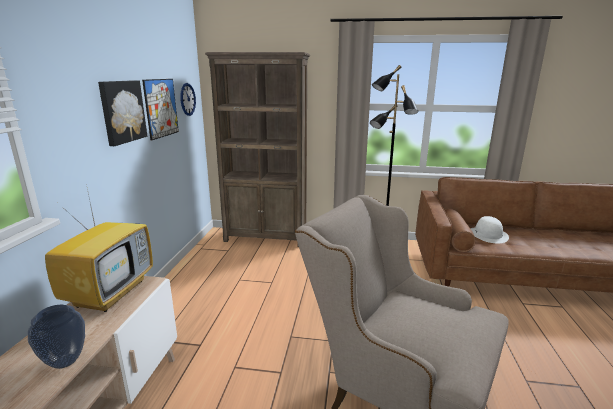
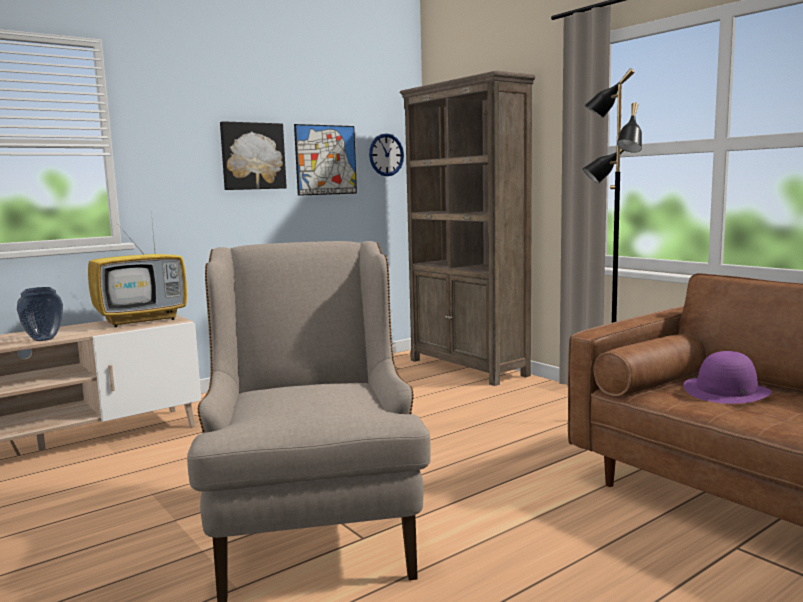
camera: 45 degrees right, 10 degrees down
white hat [470,216,509,243] -> purple hat [683,351,772,404]

